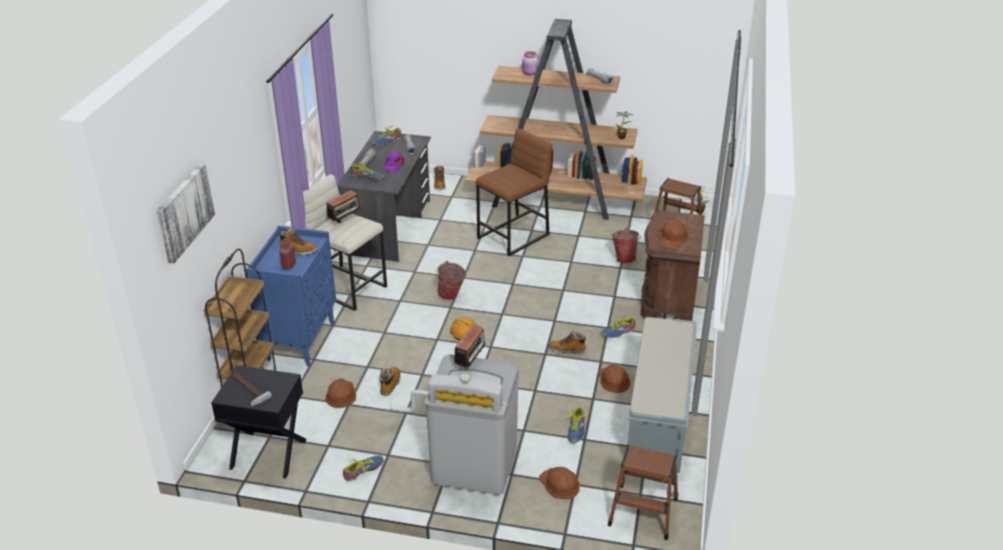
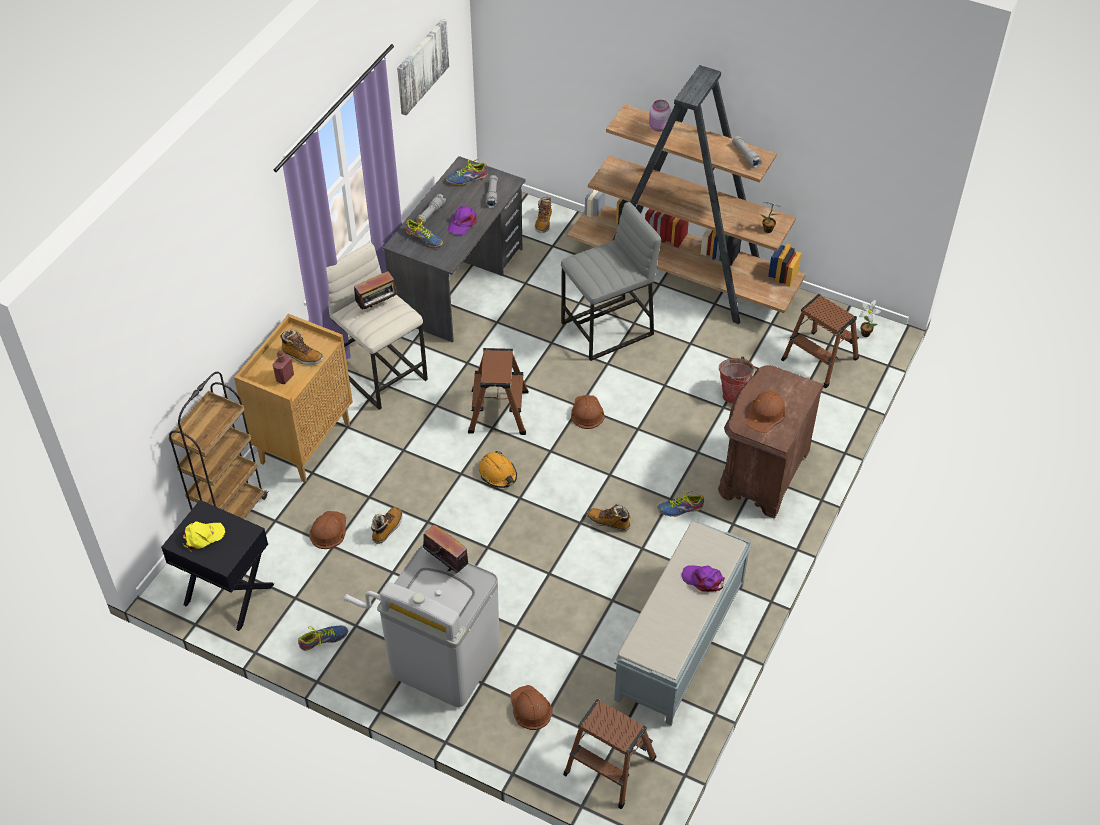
camera: 15 degrees right, 15 degrees up
picture [157,163,215,264] -> picture moved to [397,19,449,115]
hammer [233,373,272,406] -> yellow cap [183,521,225,552]
blue cabinet [246,226,336,367] -> brown cabinet [234,314,353,482]
bucket [435,261,466,300] -> brown step ladder [468,348,529,435]
radio [454,324,488,371] -> radio turned 90 degrees counterclockwise [423,525,468,573]
brown stool [476,129,552,256] -> grey stool [561,202,661,361]
shoe [566,407,587,443] -> none
brown hard hat [598,364,631,393] -> brown hard hat moved to [571,395,605,429]
none -> purple cap [681,566,725,592]

